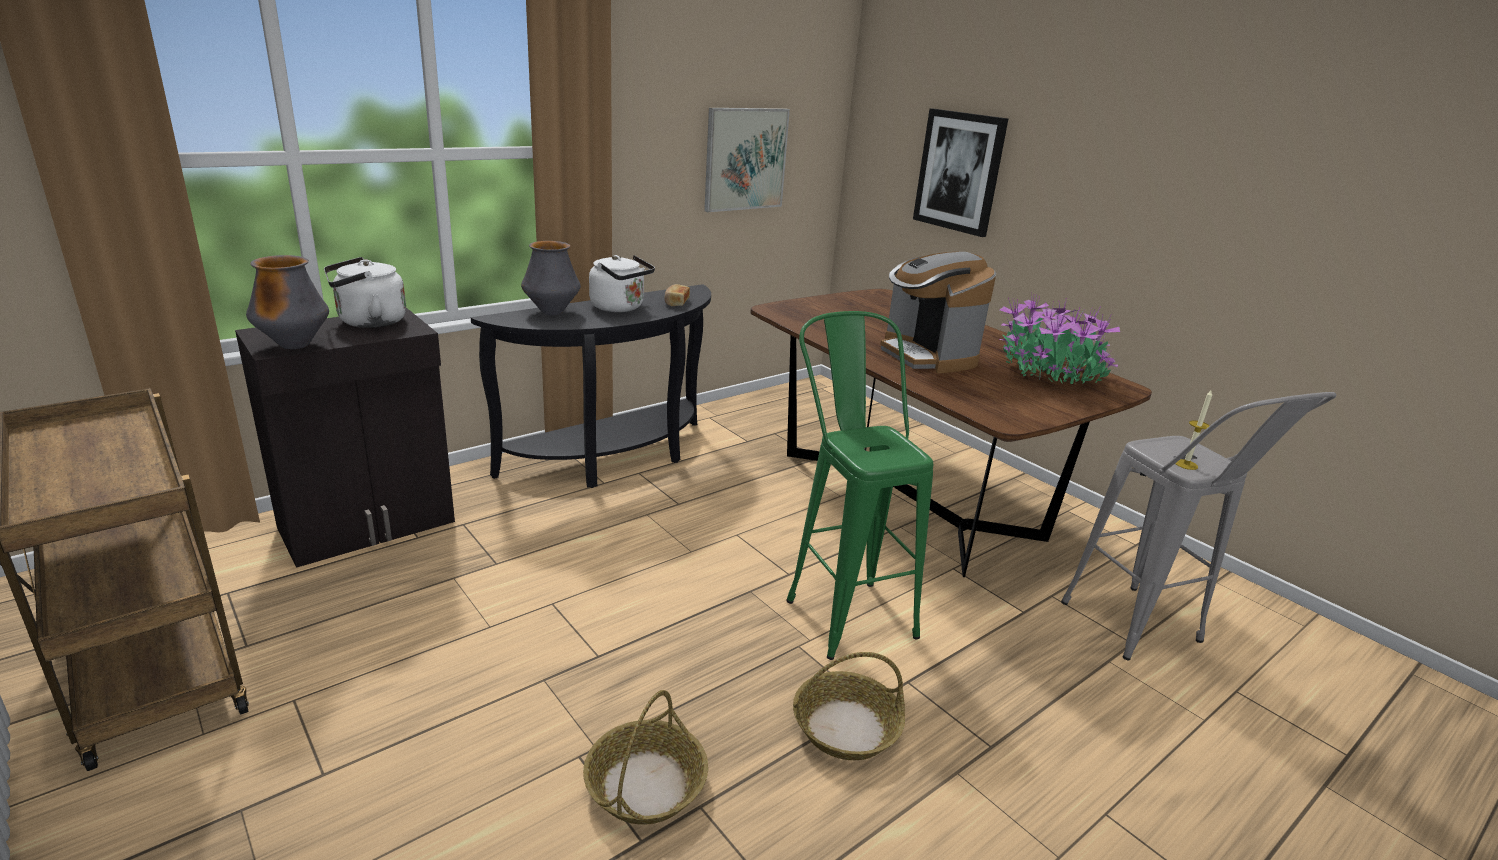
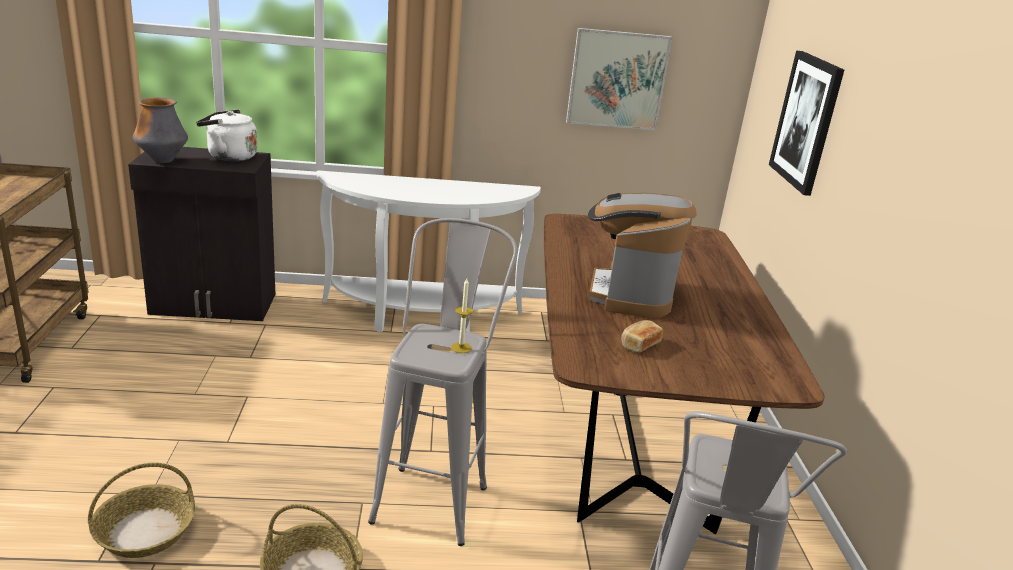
camera: 35 degrees right, 0 degrees up
black console table [471,284,711,488] -> white console table [317,170,541,332]
vase [521,241,581,315] -> none
white kettle [589,255,655,312] -> none
bread [665,284,690,306] -> bread moved to [621,320,663,353]
green stool [786,311,933,660] -> grey stool [368,218,518,546]
potted plant [1000,294,1120,384] -> none
candle [1175,389,1212,470] -> candle moved to [451,278,473,353]

